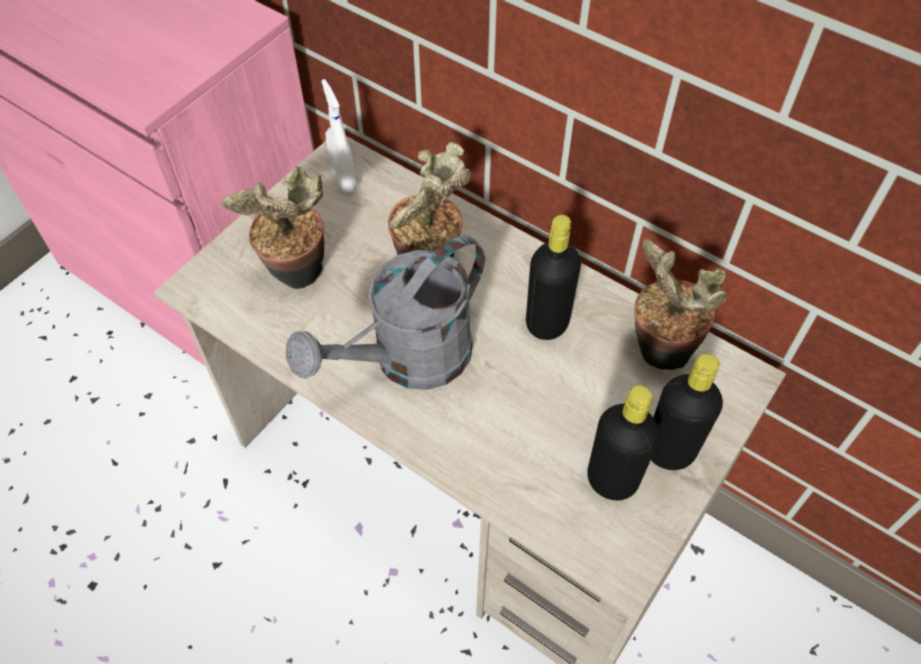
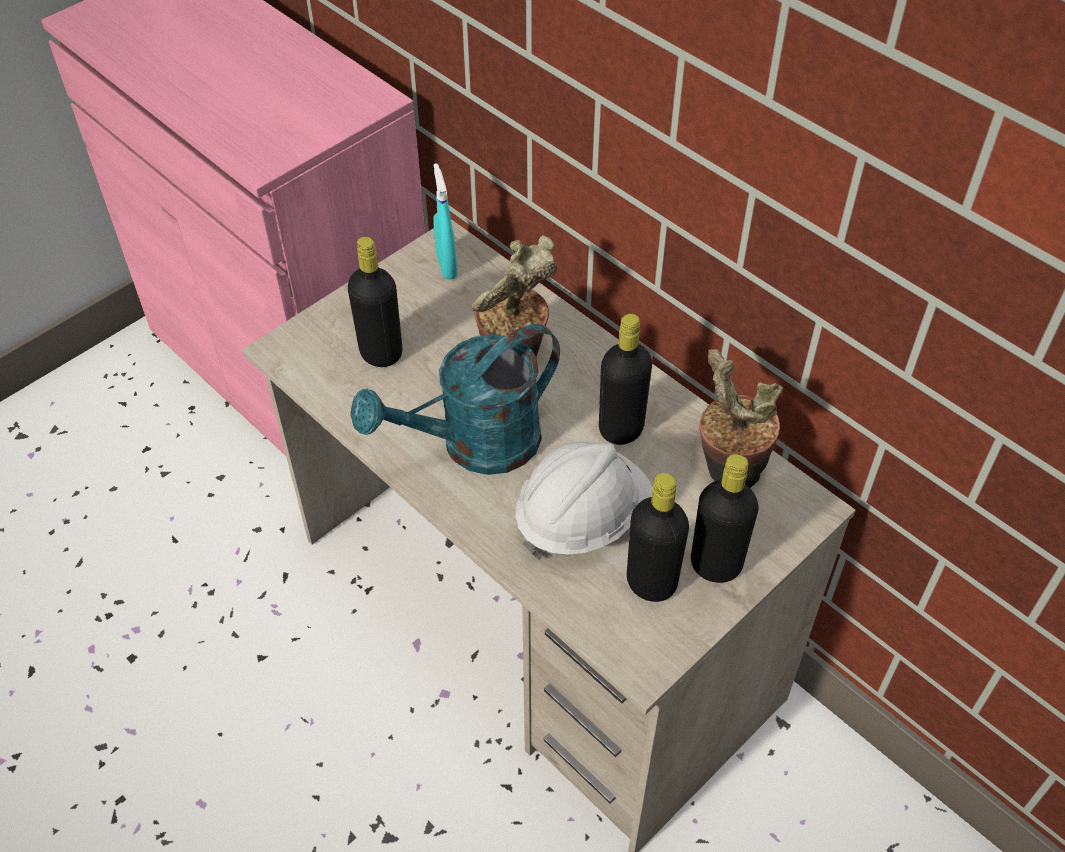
camera: 10 degrees right, 5 degrees down
potted plant [221,166,324,289] -> black bottle [348,237,403,367]
grey watering can [286,235,485,390] -> turquoise watering can [350,324,560,475]
white spray bottle [321,79,356,193] -> turquoise spray bottle [433,163,457,280]
none -> white hard hat [515,442,653,560]

